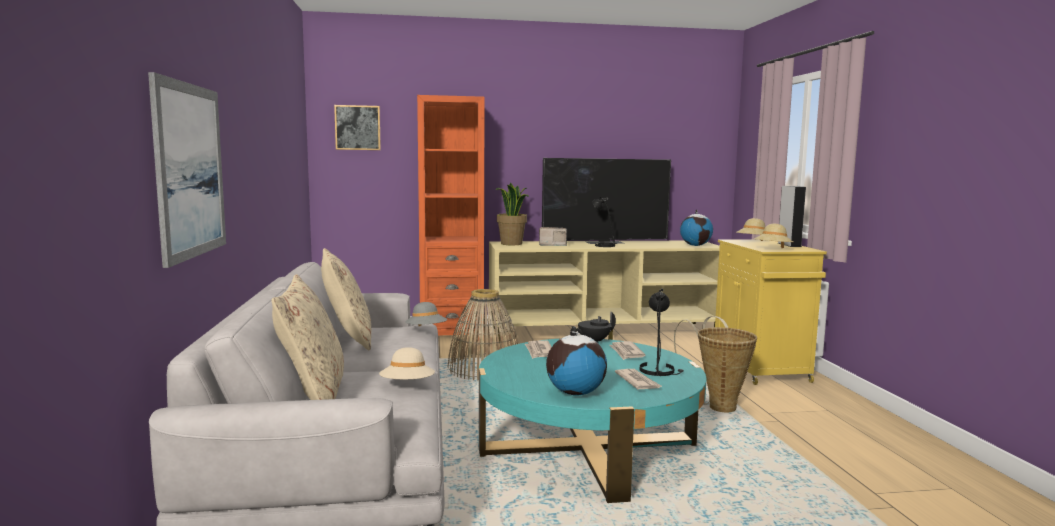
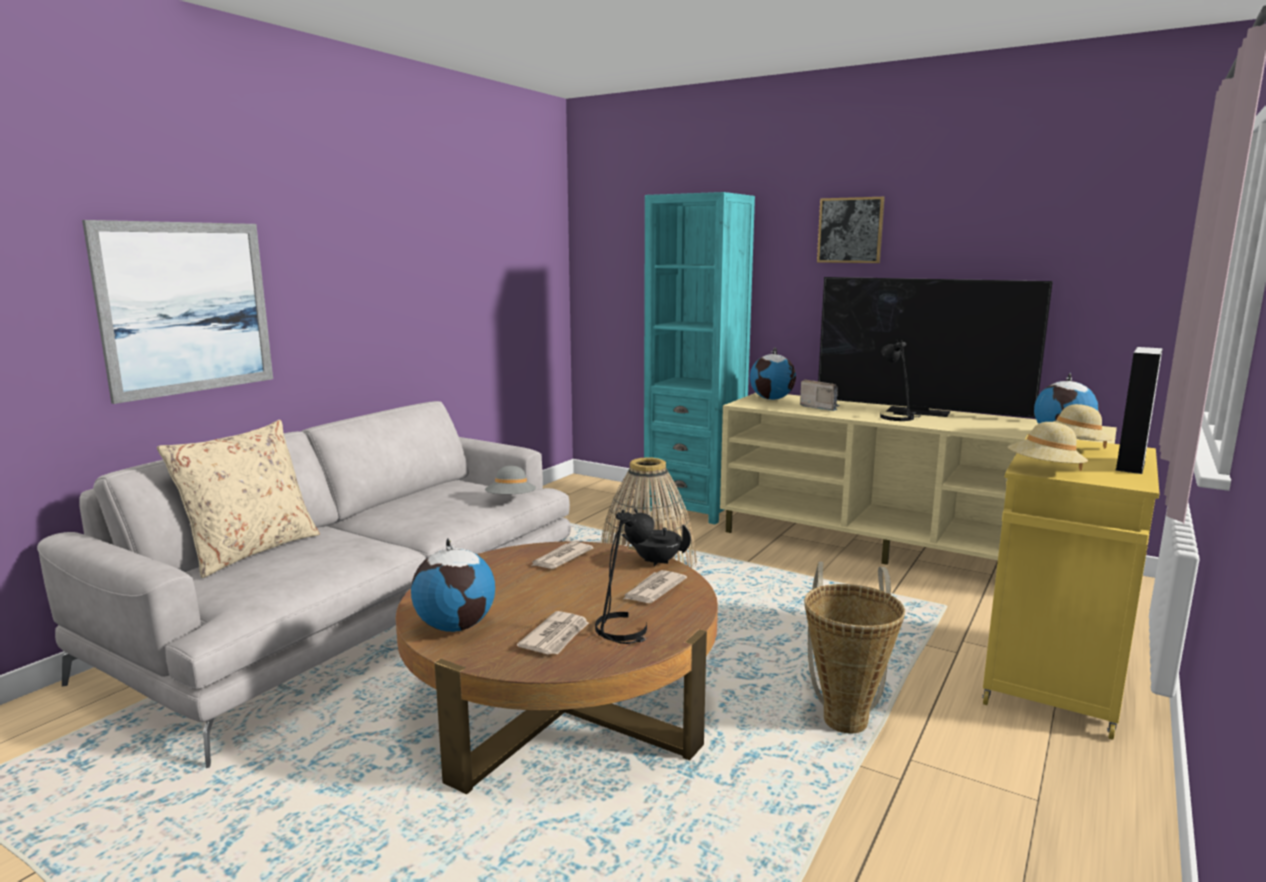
camera: 40 degrees right, 5 degrees up
beige pillow [321,248,371,351] -> none
picture [334,105,381,150] -> picture moved to [817,197,885,263]
beige hat [379,347,435,379] -> none
orange bookcase [417,95,485,341] -> turquoise bookcase [644,192,755,524]
turquoise coffee table [479,339,706,503] -> brown coffee table [396,541,718,794]
potted plant [496,183,529,245] -> globe [750,347,796,400]

